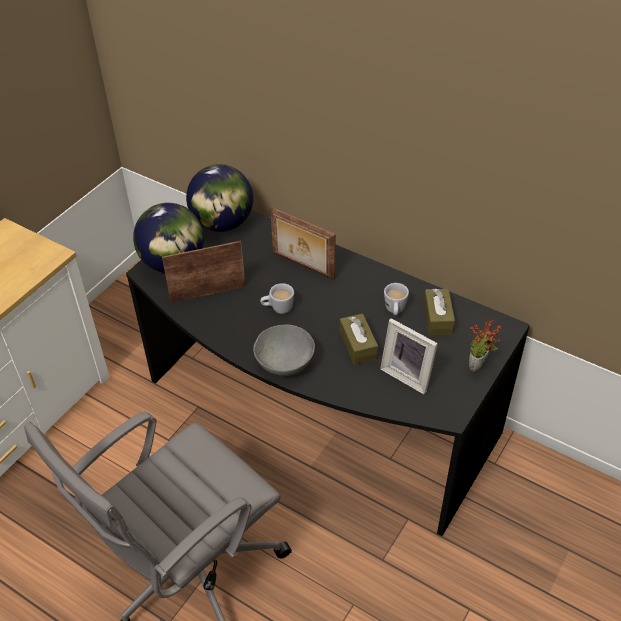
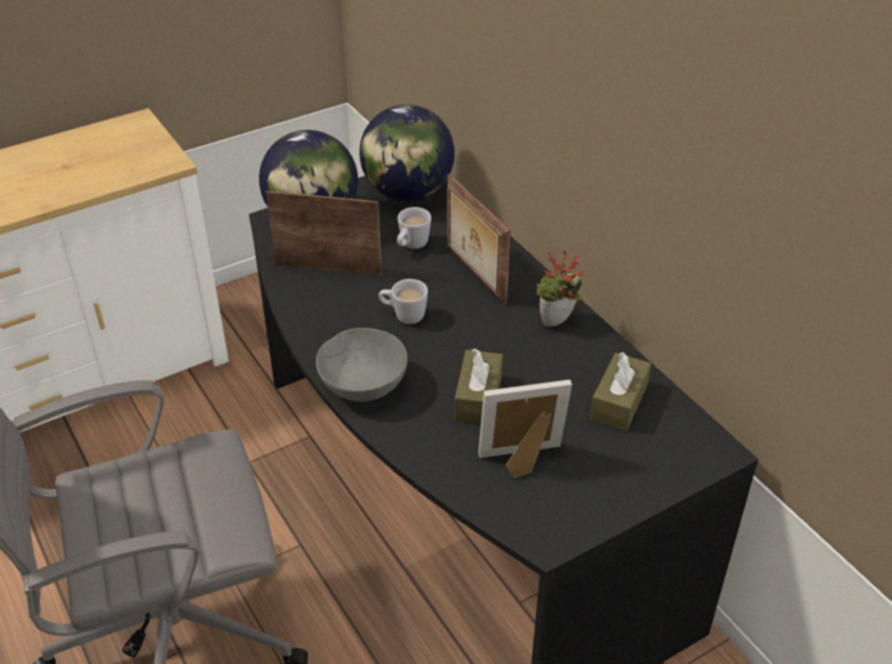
camera: 25 degrees right, 5 degrees down
picture frame [380,318,438,395] -> picture frame turned 105 degrees clockwise [478,380,572,478]
white mug [384,283,409,315] -> white mug moved to [397,207,431,249]
potted plant [469,320,501,372] -> potted plant moved to [537,250,583,327]

